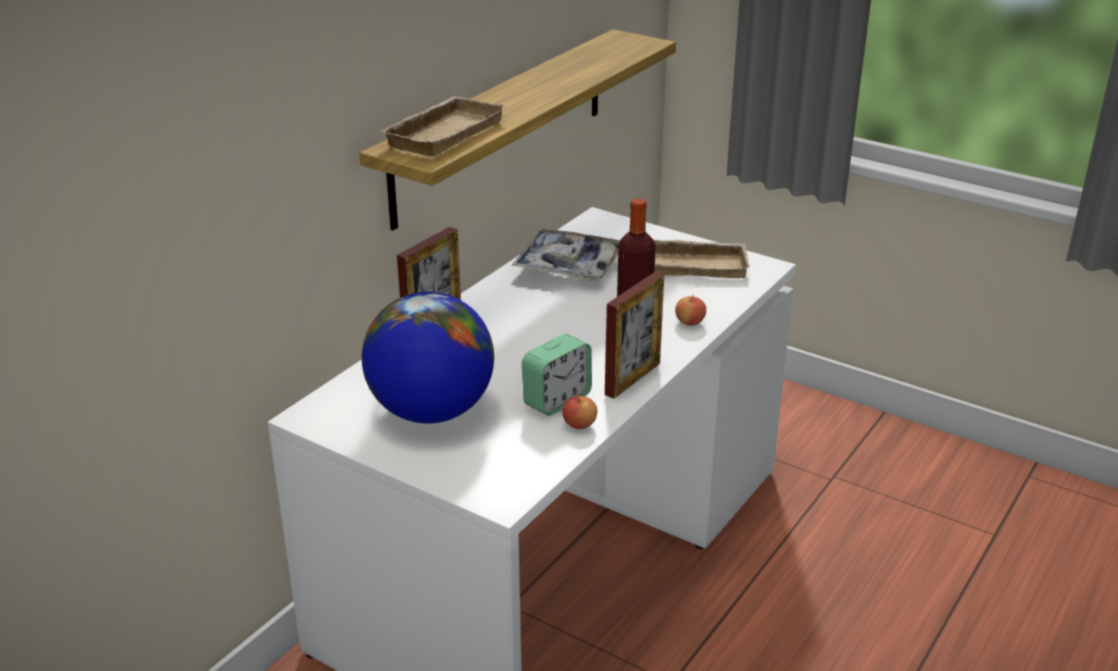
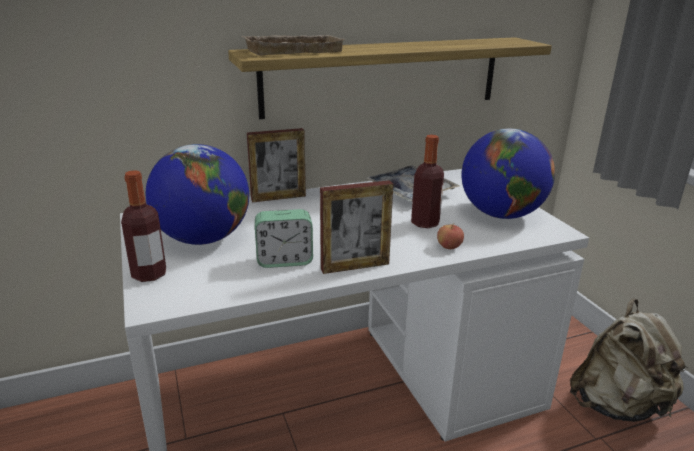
camera: 35 degrees right, 5 degrees down
apple [562,396,597,429] -> none
beige tray [654,240,750,278] -> globe [462,129,555,219]
none -> bottle [121,170,166,282]
none -> beige backpack [570,299,688,422]

